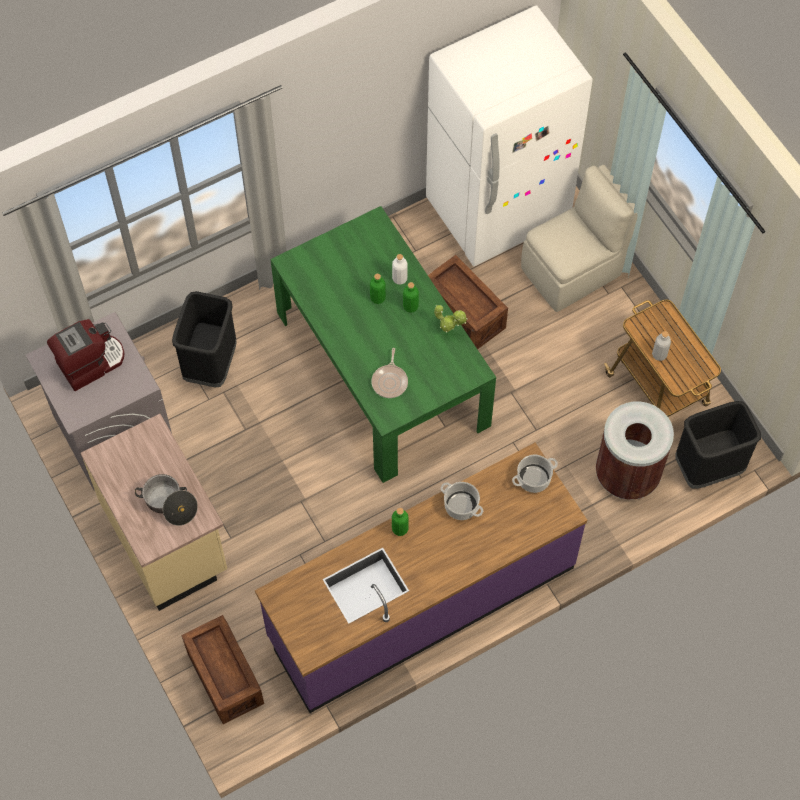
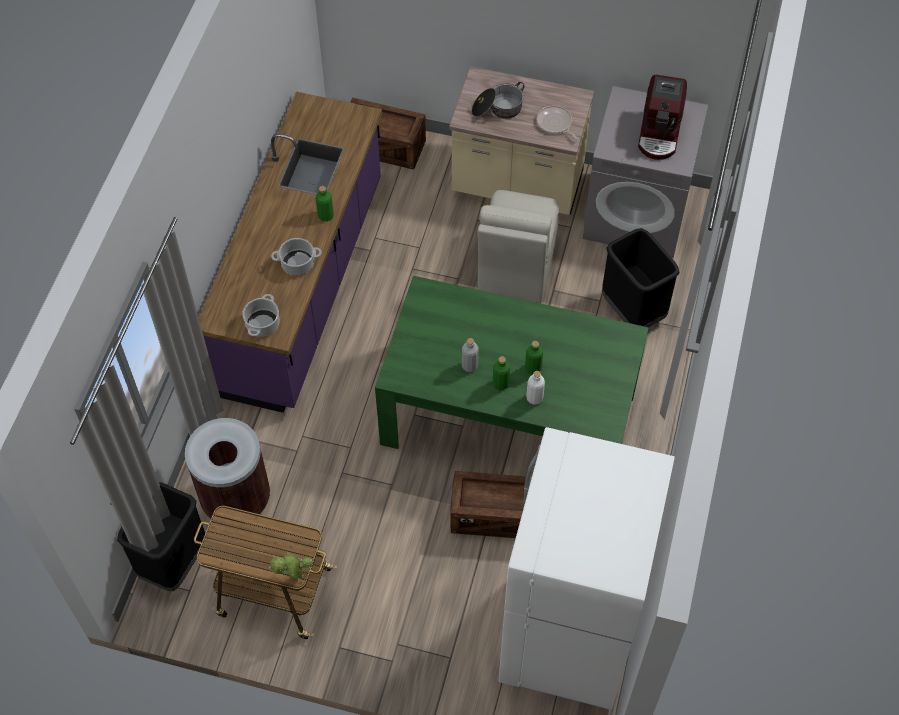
camera: 135 degrees right, 5 degrees down
frying pan [371,348,408,398] -> frying pan moved to [537,106,579,140]
potted plant [434,305,468,333] -> potted plant moved to [269,552,313,581]
beige chair [521,165,638,312] -> beige chair moved to [478,190,559,304]
grey bottle [652,331,671,361] -> grey bottle moved to [462,338,479,372]

